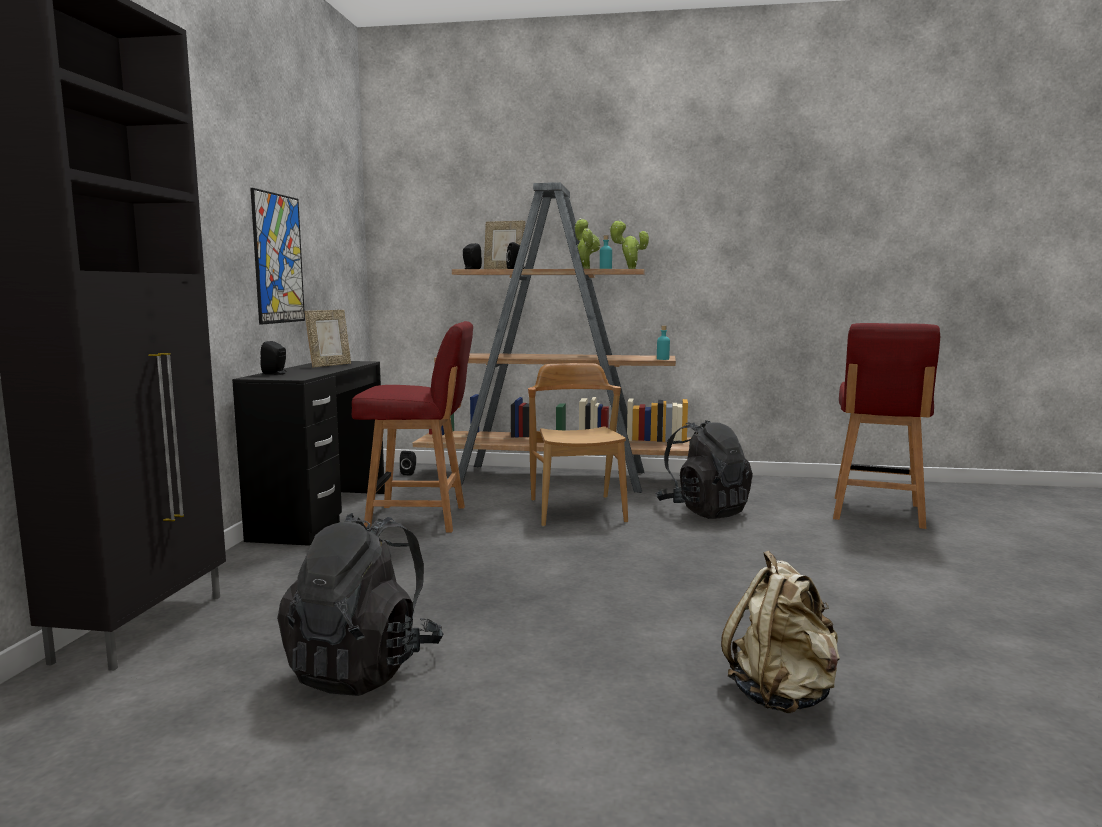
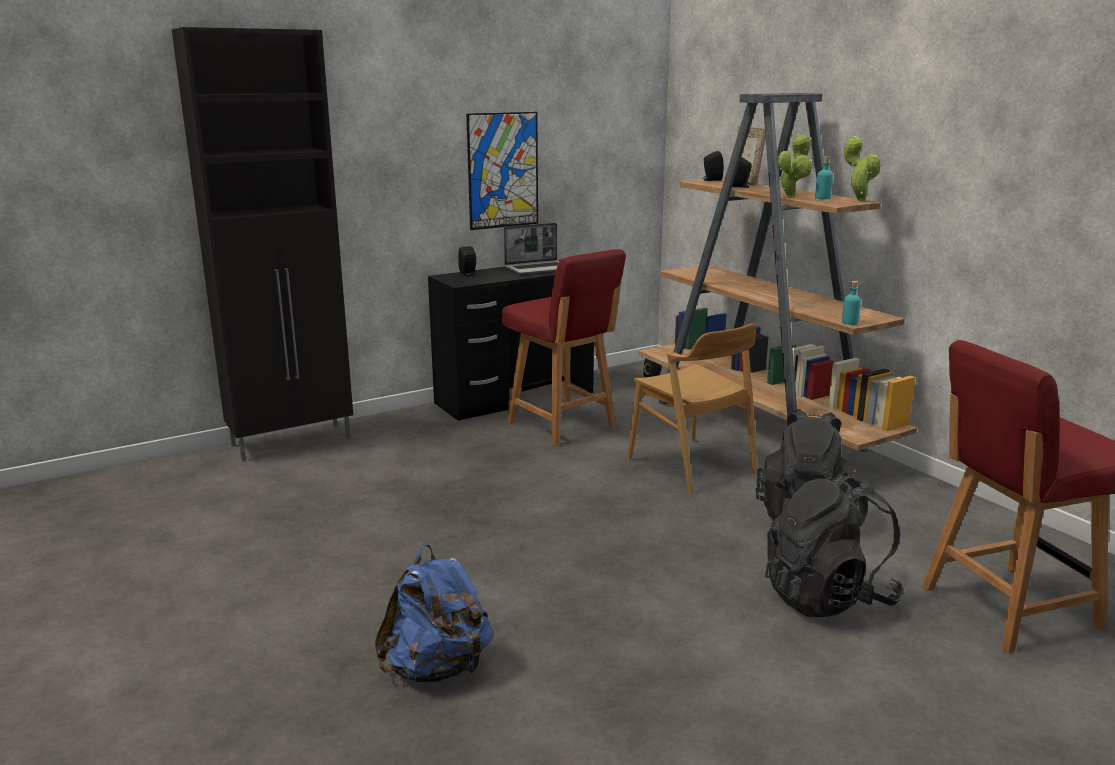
camera: 50 degrees right, 10 degrees up
black backpack [277,513,444,696] -> black backpack moved to [765,473,904,617]
picture frame [304,310,351,368] -> laptop [504,223,560,275]
brown chair [528,363,628,526] -> brown chair turned 105 degrees clockwise [627,323,757,494]
beige backpack [721,551,840,713] -> blue backpack [375,544,493,683]

